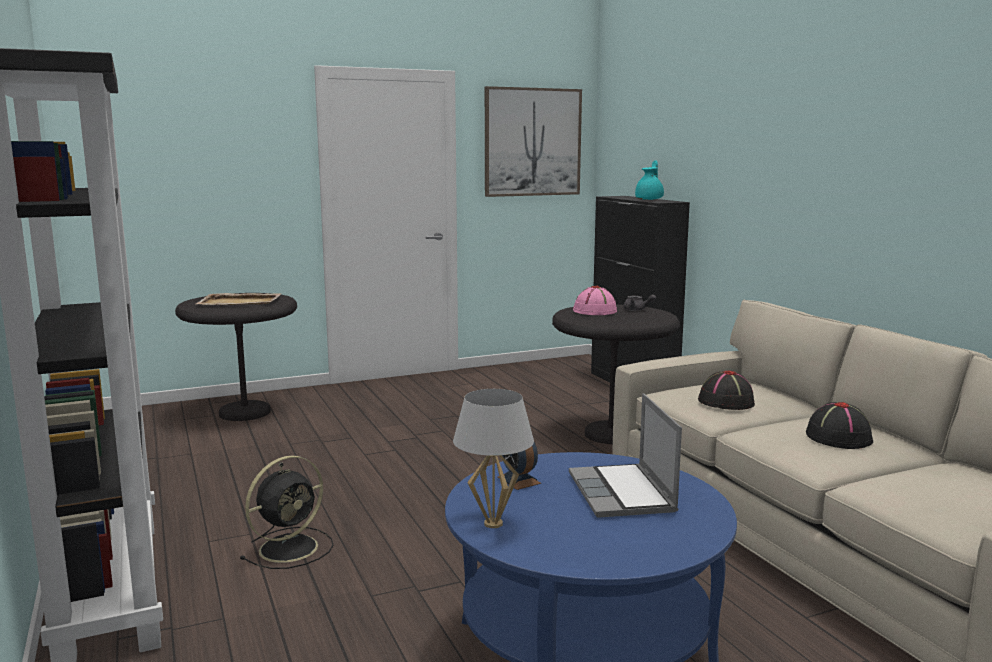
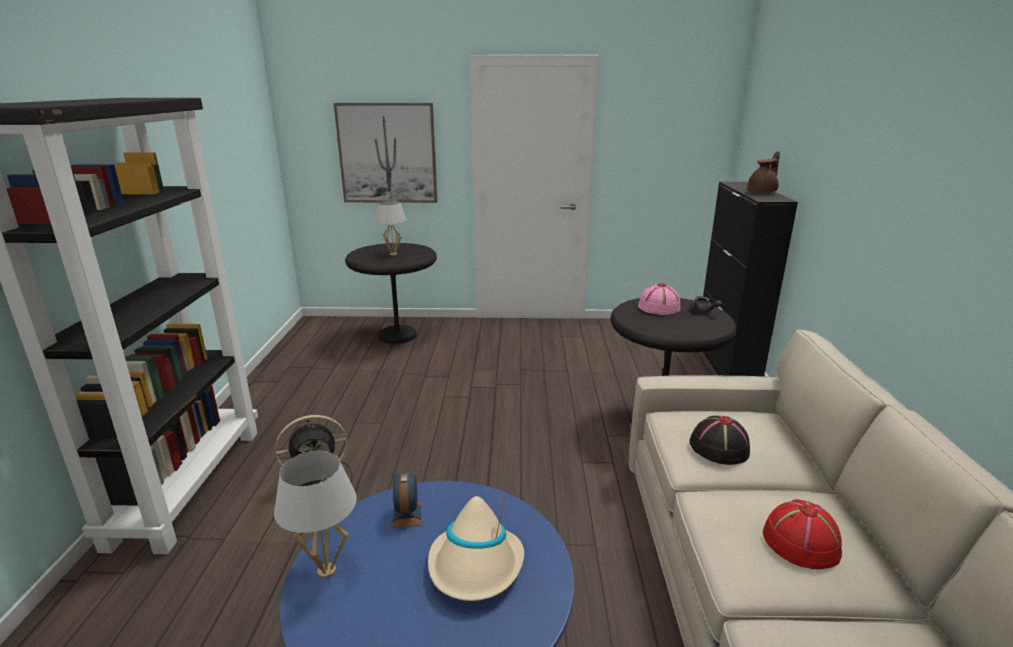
camera: 25 degrees right, 10 degrees up
beige tray [196,293,282,305] -> white table lamp [375,201,407,255]
picture [485,86,582,197] -> picture moved to [334,103,437,203]
laptop [569,393,682,518] -> beige hat [428,495,524,601]
turquoise teapot [635,160,664,200] -> brown teapot [747,151,780,194]
black hat [806,402,873,449] -> red hat [763,499,842,569]

